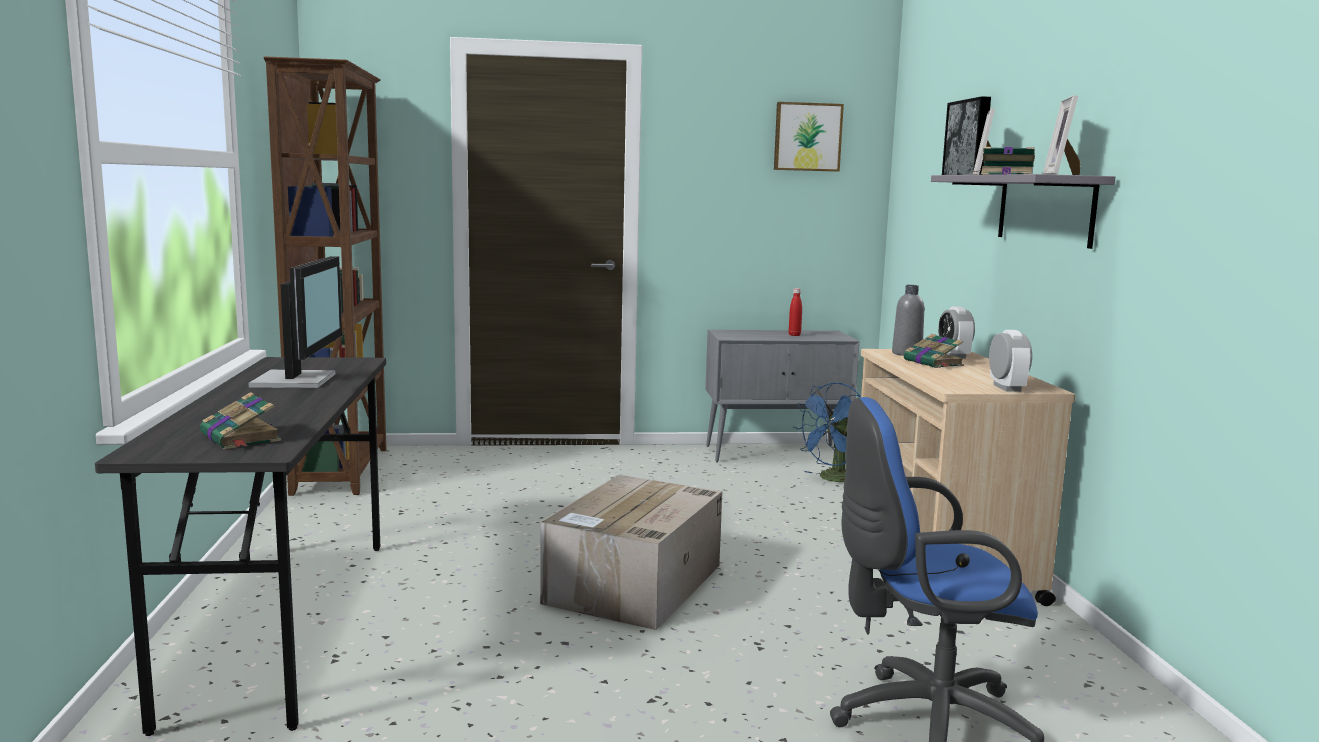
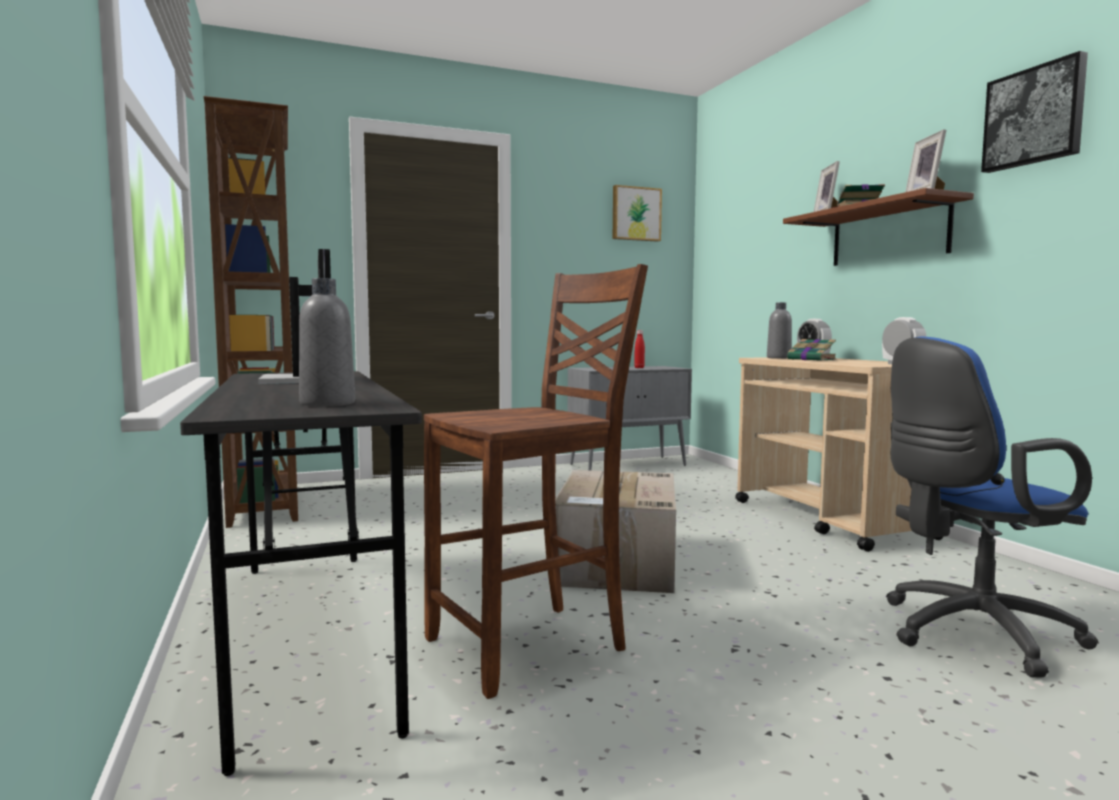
camera: 15 degrees left, 5 degrees down
book [200,392,282,449] -> grey bottle [299,278,355,407]
blue fan [794,382,861,482] -> none
grey shelf [931,174,1115,249] -> brown shelf [783,188,974,266]
picture [942,96,991,175] -> picture moved to [981,51,1088,173]
none -> brown chair [424,264,648,699]

